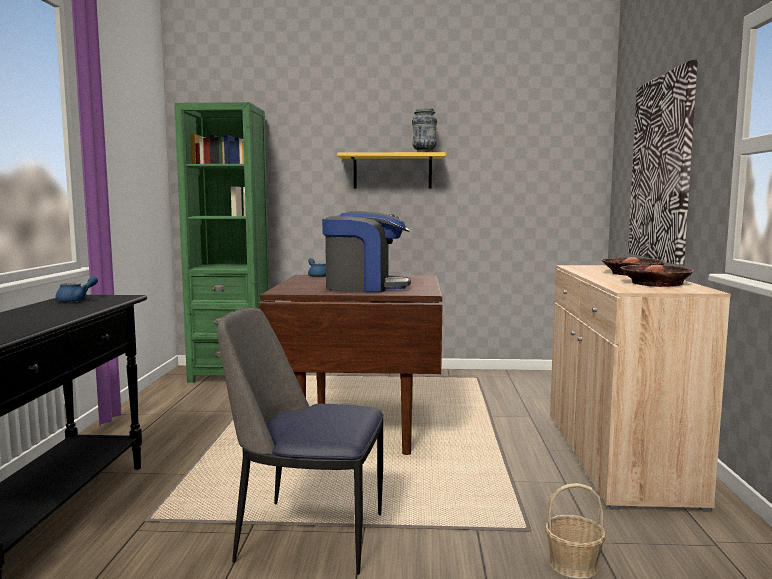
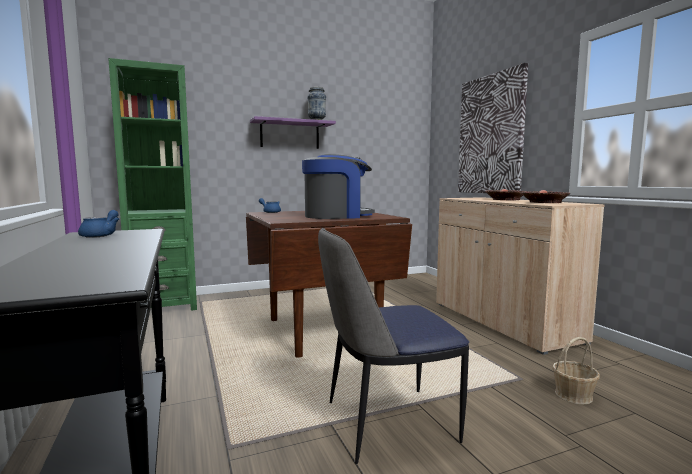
camera: 25 degrees left, 0 degrees up
yellow shelf [337,152,446,189] -> purple shelf [250,116,336,149]

